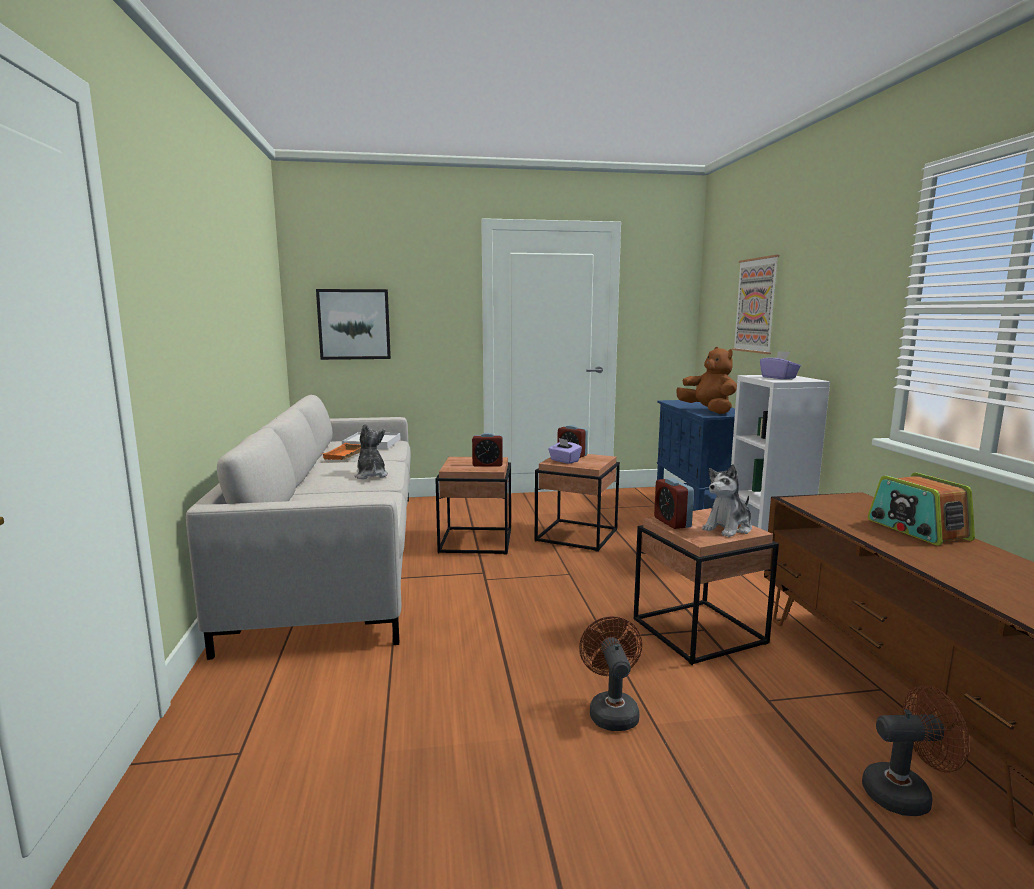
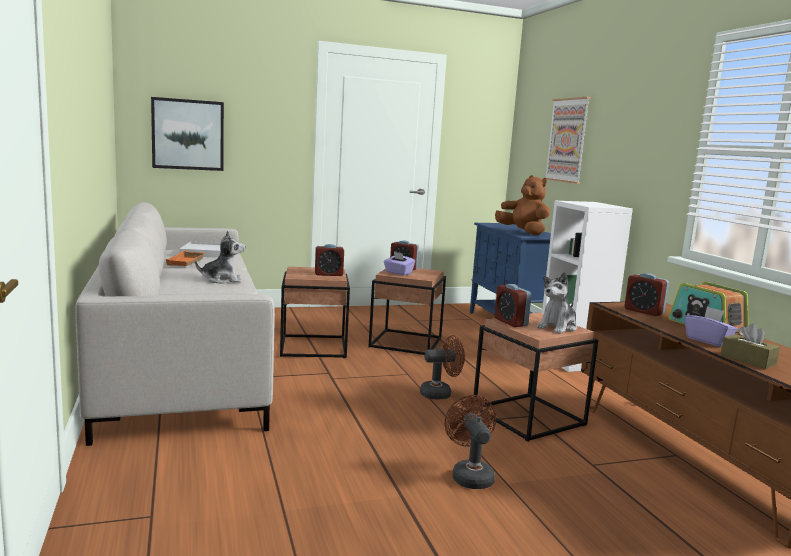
camera: 10 degrees left, 0 degrees up
plush toy [354,424,388,479] -> plush toy turned 105 degrees clockwise [195,231,246,284]
purple tissue box [760,351,801,379] -> purple tissue box moved to [685,307,737,347]
brown fan [862,685,970,816] -> brown fan moved to [420,335,465,399]
none -> alarm clock [624,273,669,316]
none -> brown tissue box [721,324,780,369]

